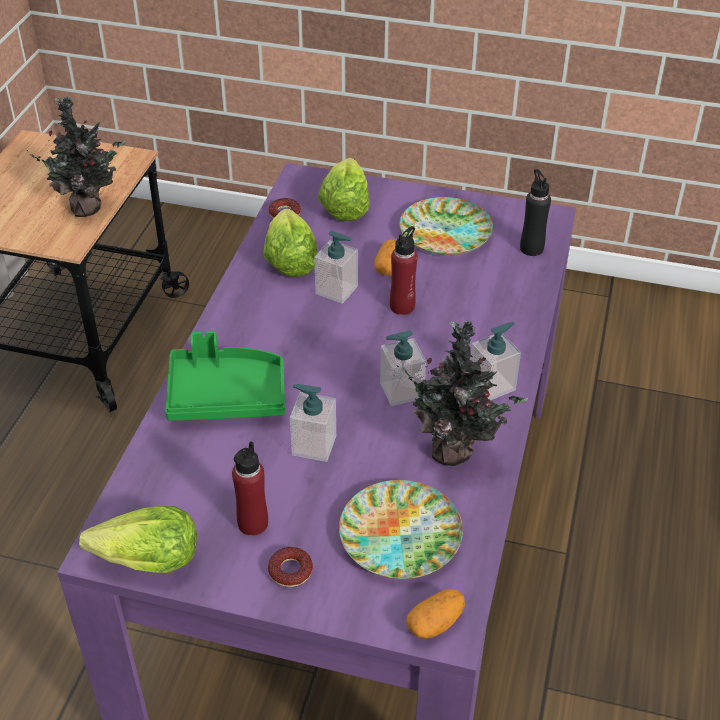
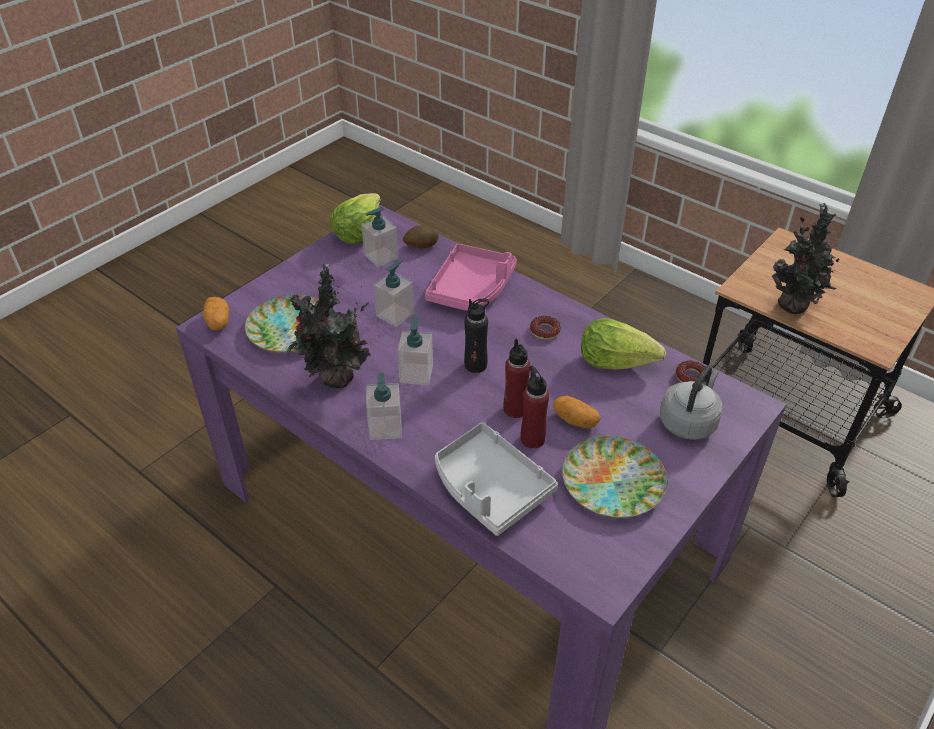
camera: 115 degrees right, 0 degrees up
green tray [165,331,285,421] -> pink tray [425,243,517,311]
red bottle [232,441,268,536] -> red bottle moved to [520,366,549,449]
donut [268,547,313,587] -> donut moved to [530,316,561,340]
soap dispenser [314,231,358,304] -> soap dispenser moved to [361,207,399,267]
lettuce [318,158,369,221] -> grey kettle [660,366,723,440]
black bottle [520,169,551,256] -> black bottle moved to [464,299,489,373]
none -> potato [403,226,439,248]
none -> grey tray [435,422,558,536]

